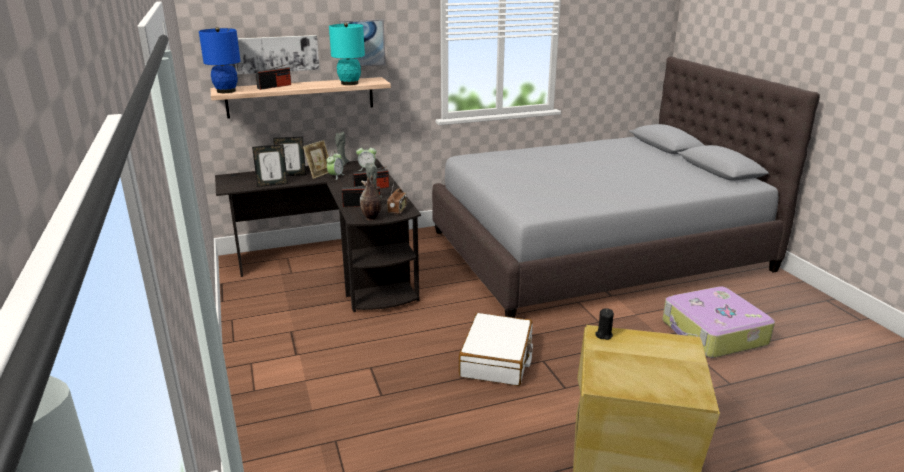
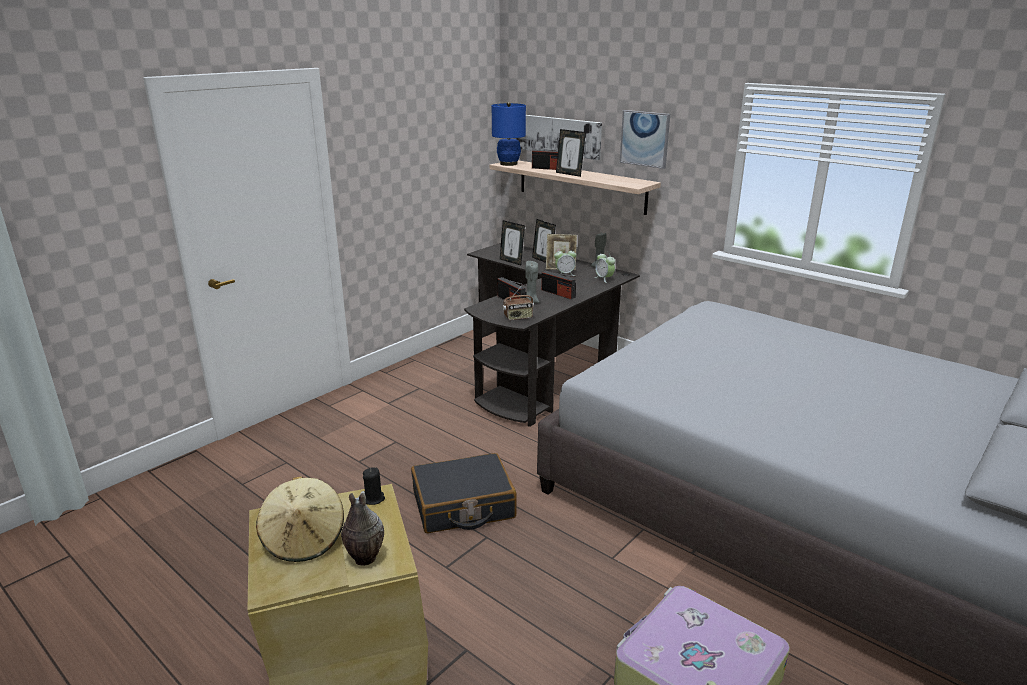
camera: 60 degrees right, 0 degrees up
turquoise table lamp [329,23,365,85] -> none
vase [360,175,382,221] -> vase moved to [341,491,384,566]
white suitcase [459,313,533,386] -> black suitcase [411,453,517,533]
none -> beige hat [256,476,344,562]
none -> picture frame [556,129,586,177]

